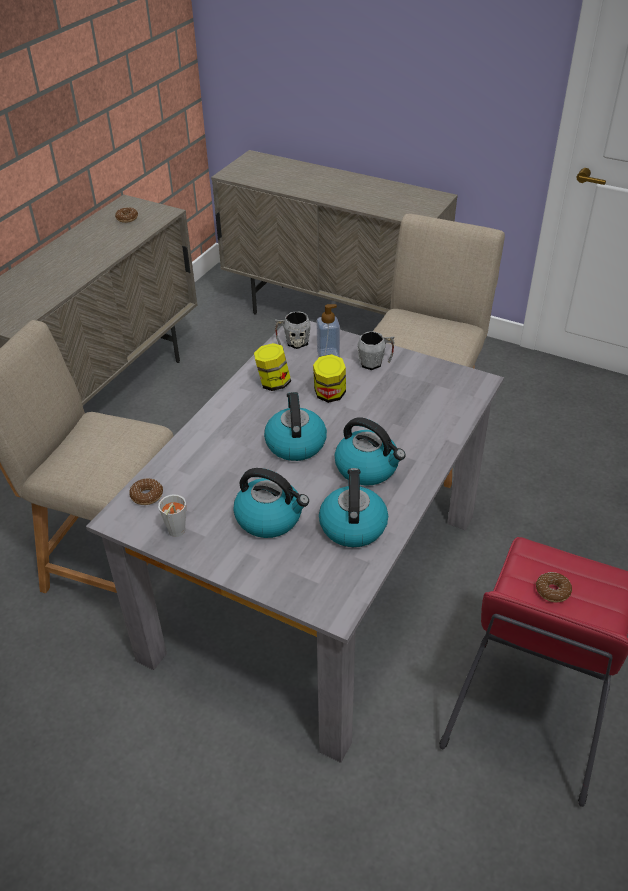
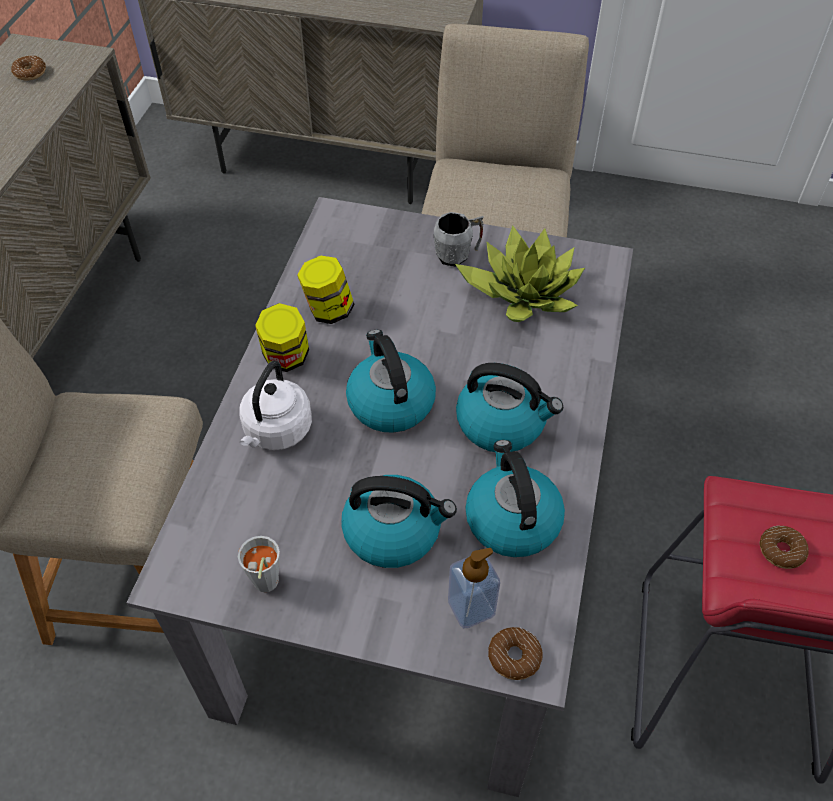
camera: 15 degrees left, 10 degrees up
donut [129,478,163,505] -> donut moved to [488,627,543,680]
grey mug [275,312,311,349] -> none
jar [313,354,346,403] -> jar moved to [255,303,309,372]
soap dispenser [317,304,340,357] -> soap dispenser moved to [448,548,500,628]
none -> white kettle [240,361,312,450]
none -> potted plant [455,225,585,322]

